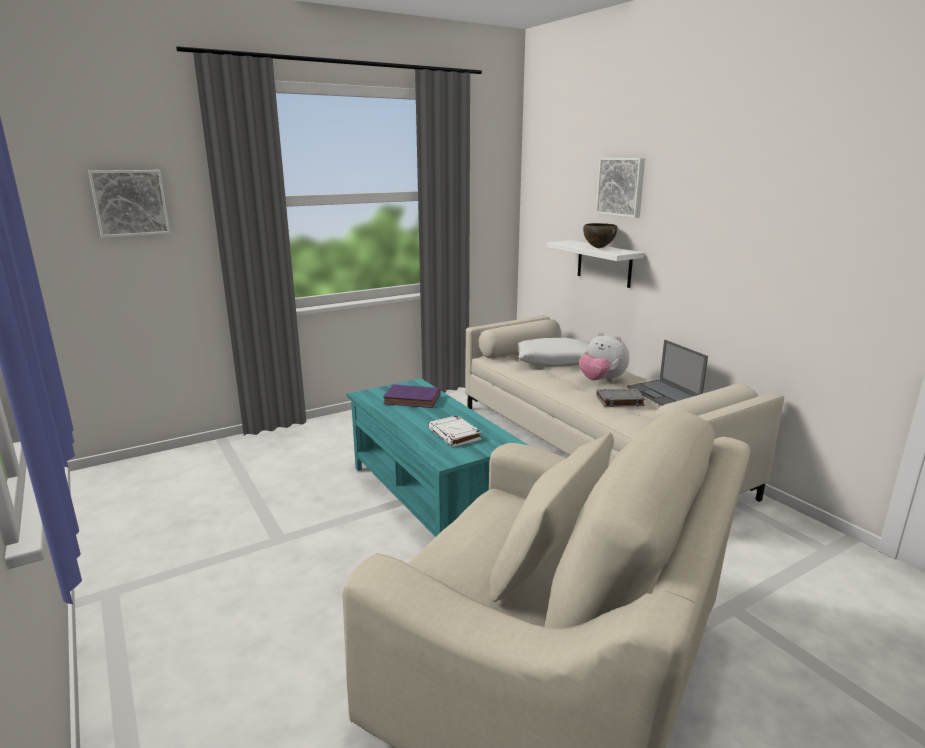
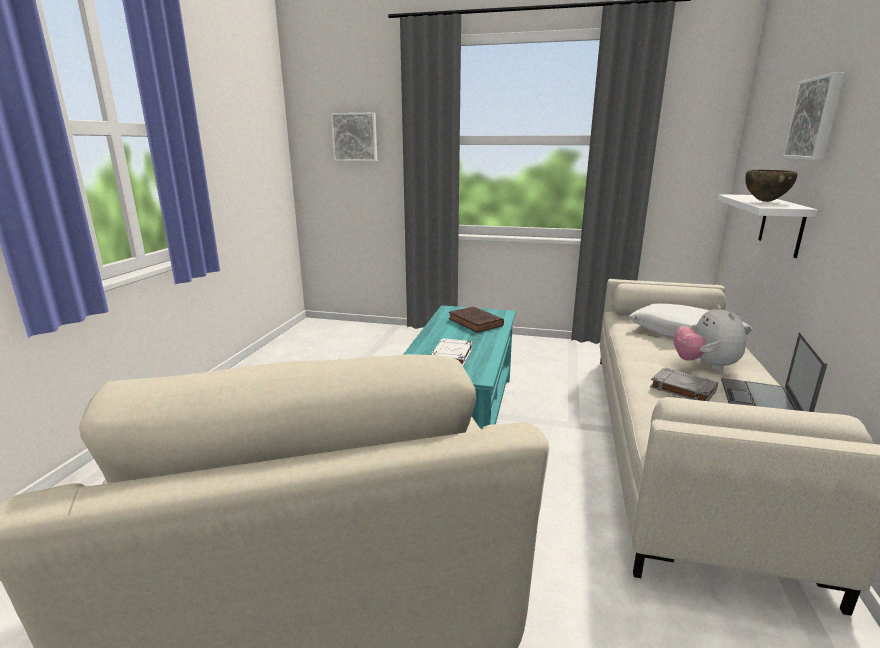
camera: 45 degrees right, 0 degrees up
purple book [383,385,441,408] -> brown book [449,306,504,333]

